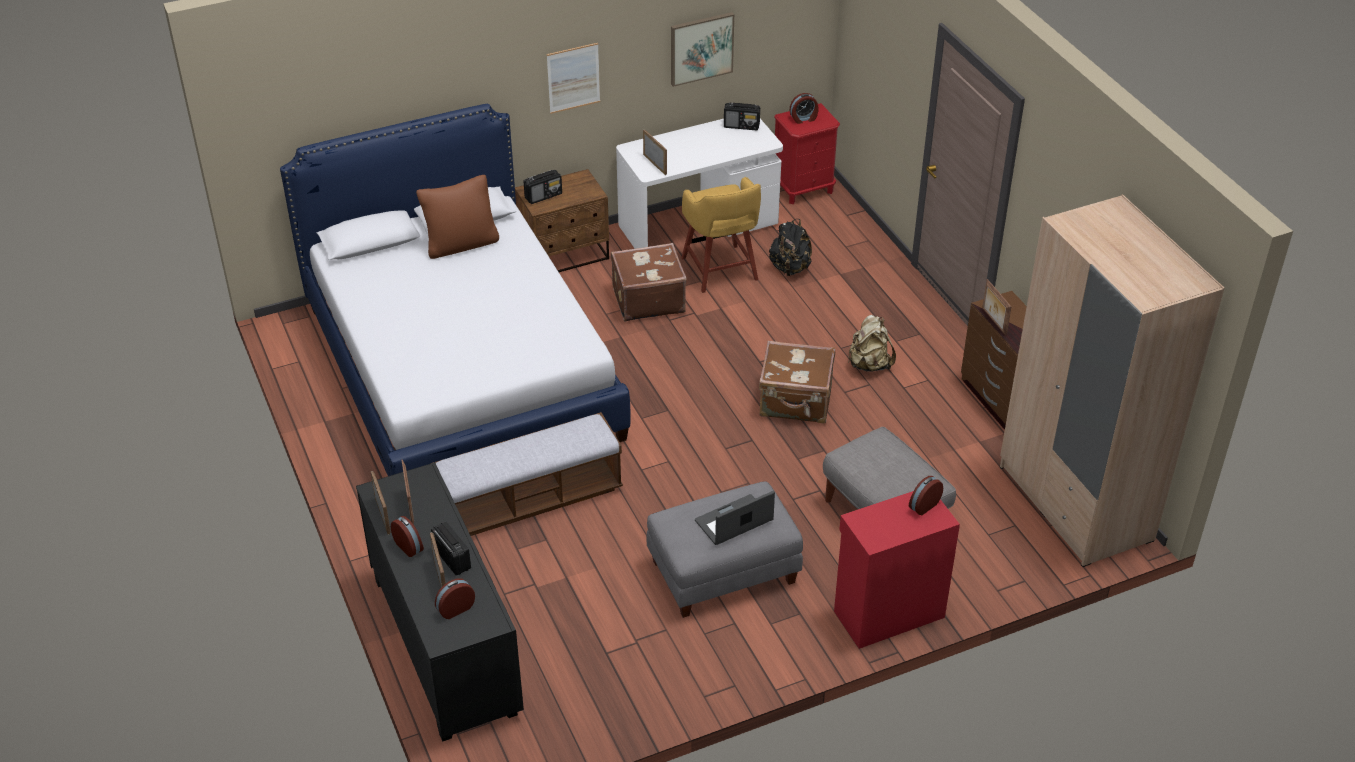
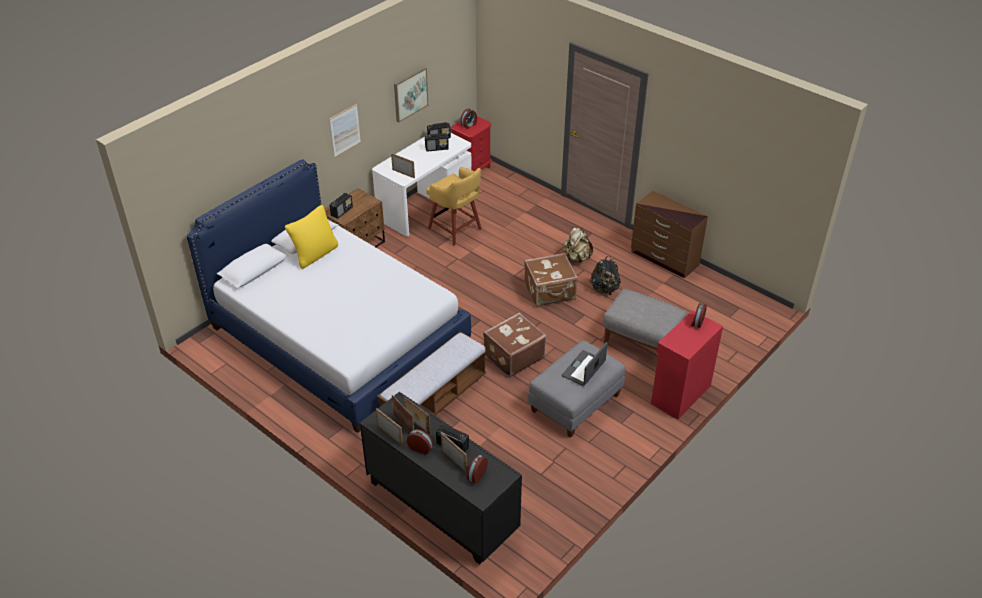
camera: 25 degrees left, 0 degrees up
brown pillow [416,175,499,259] -> yellow pillow [285,205,338,269]
brown suitcase [611,243,687,322] -> brown suitcase moved to [483,313,546,377]
black backpack [769,219,812,276] -> black backpack moved to [589,256,621,295]
picture frame [982,279,1011,336] -> picture frame moved to [403,397,431,435]
beige wardrobe [1000,194,1224,567] -> none
none -> radio [425,133,449,152]

